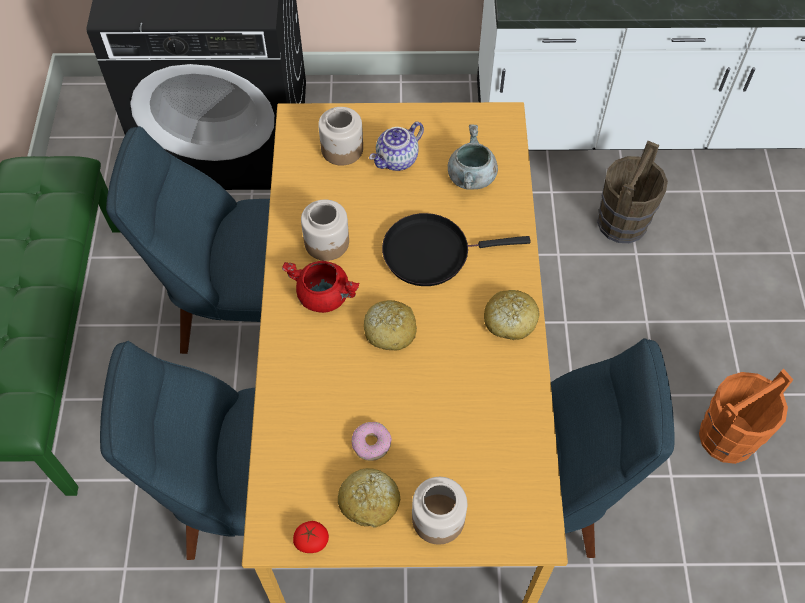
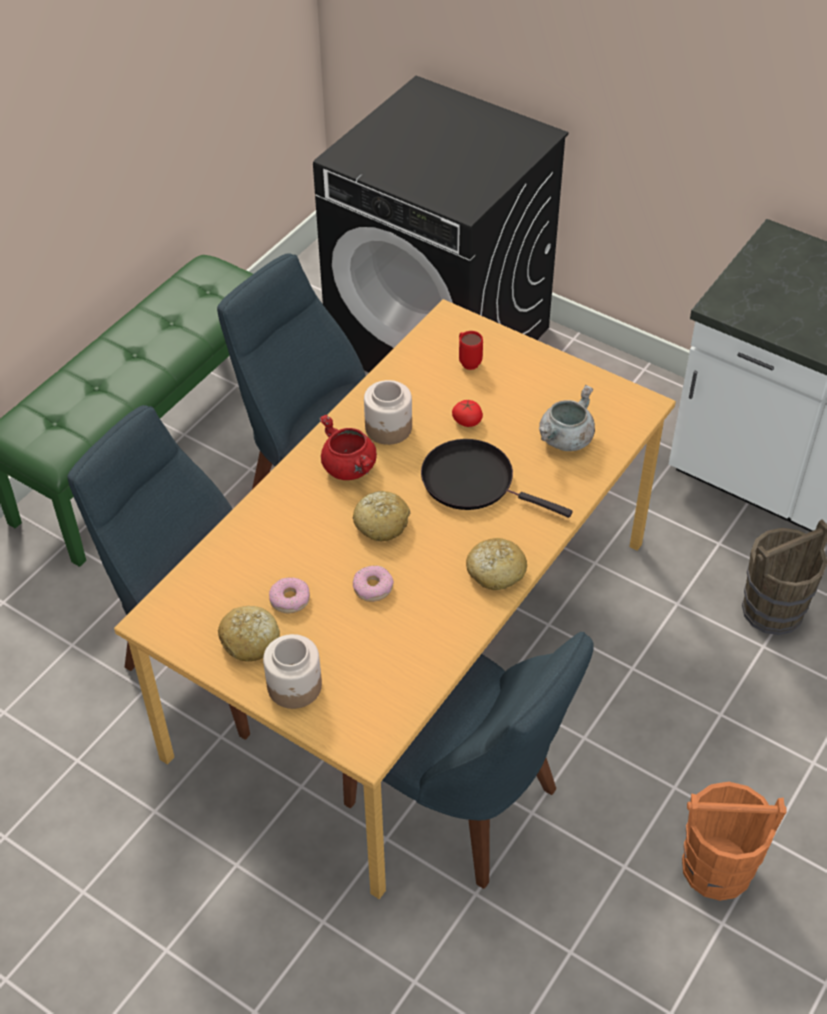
camera: 35 degrees right, 10 degrees down
tomato [293,521,329,553] -> tomato moved to [452,400,483,427]
jar [318,107,363,166] -> red mug [459,331,483,370]
teapot [369,122,424,171] -> none
none -> donut [353,565,394,602]

